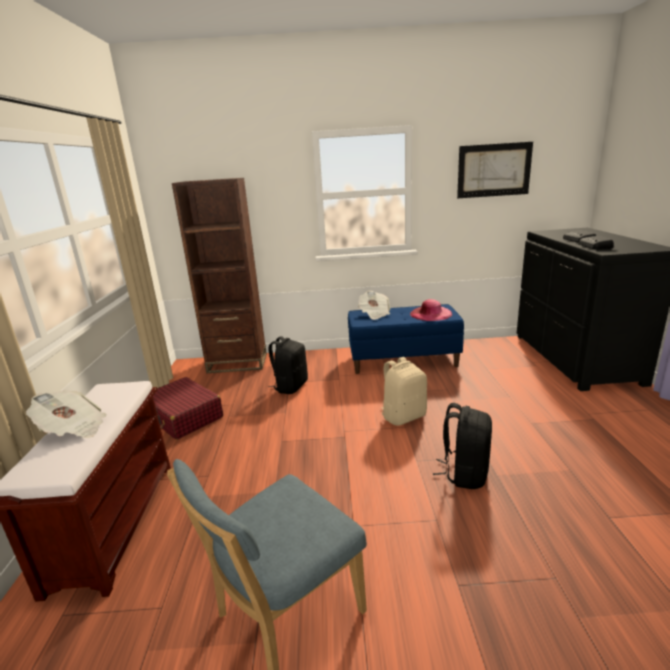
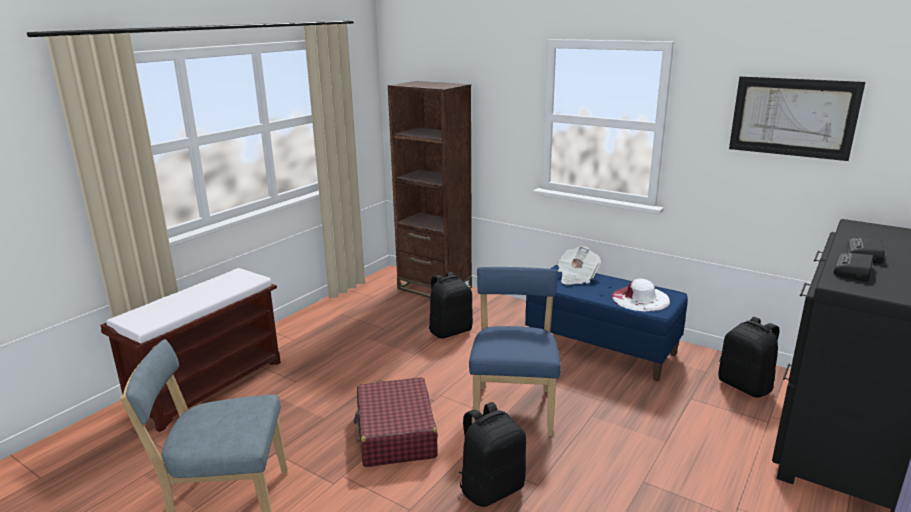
camera: 35 degrees right, 0 degrees up
newspaper [26,391,107,438] -> none
red suitcase [153,377,223,440] -> red suitcase moved to [354,377,438,467]
beige backpack [381,357,427,426] -> blue chair [469,267,561,436]
pink hat [410,299,452,321] -> white hat [612,278,670,311]
none -> black backpack [718,317,780,398]

